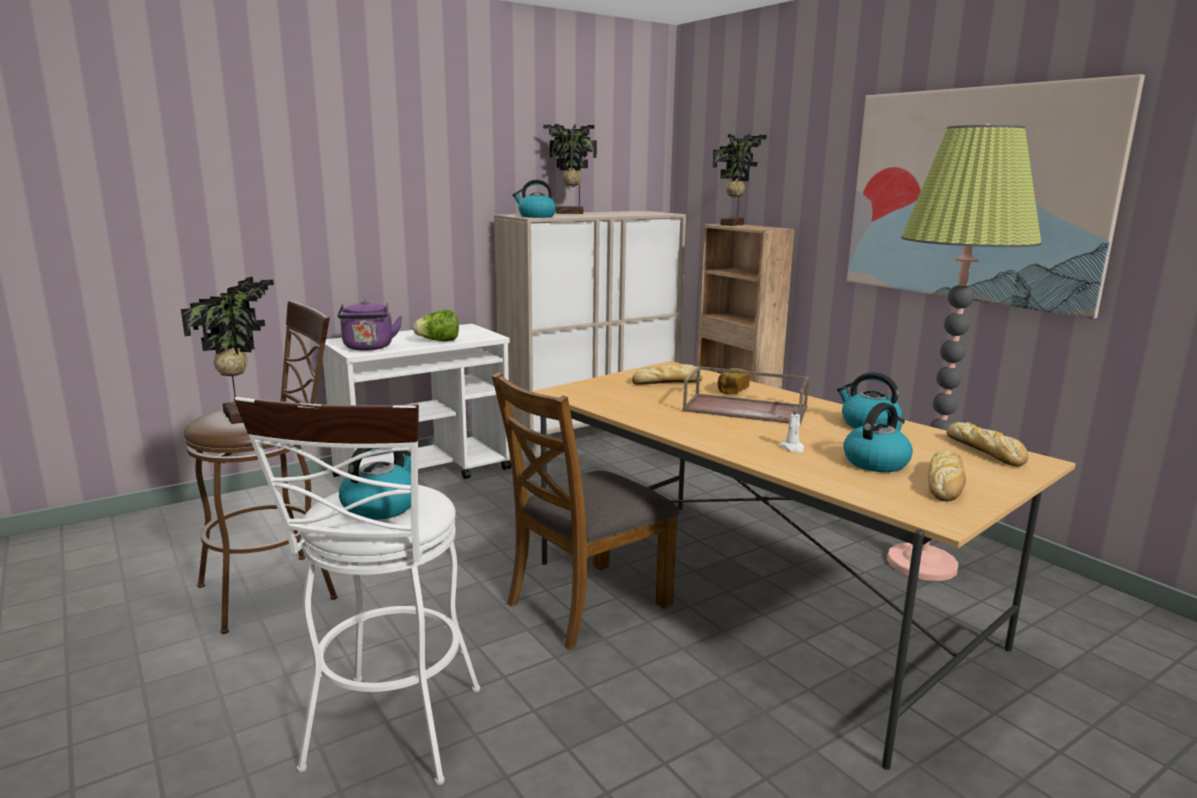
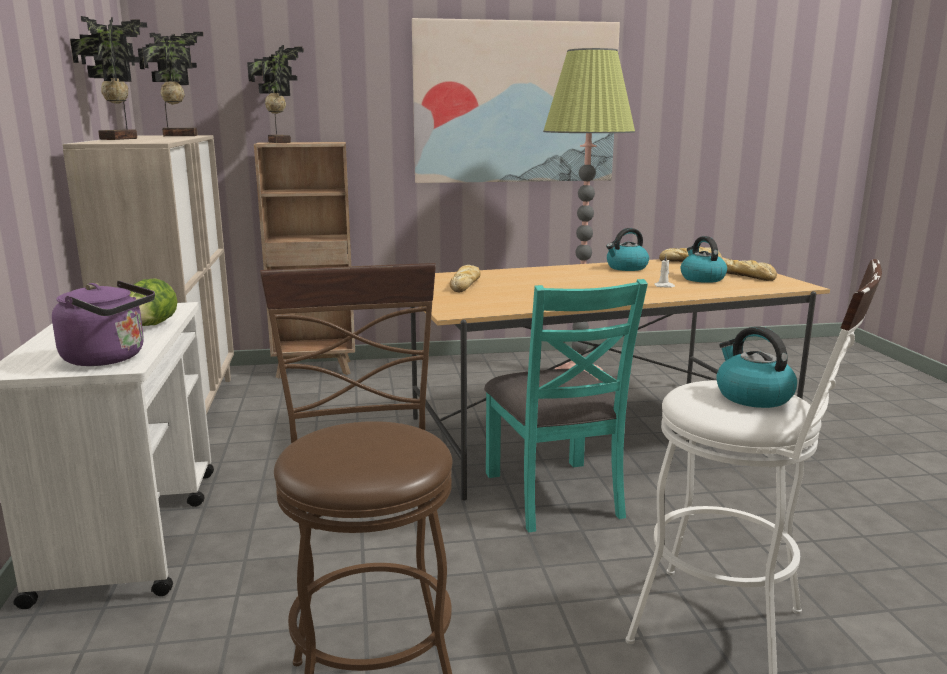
camera: 65 degrees left, 0 degrees up
potted plant [181,277,274,424] -> potted plant moved to [138,32,203,136]
brown chair [492,372,679,650] -> turquoise chair [484,279,648,532]
kettle [512,180,556,218] -> none
brown tray [682,366,810,425] -> none
bread [718,368,750,394] -> none

